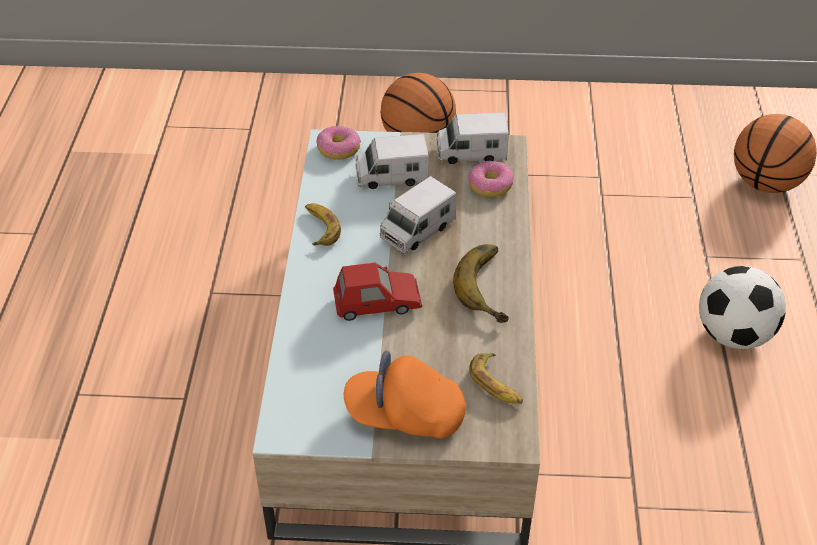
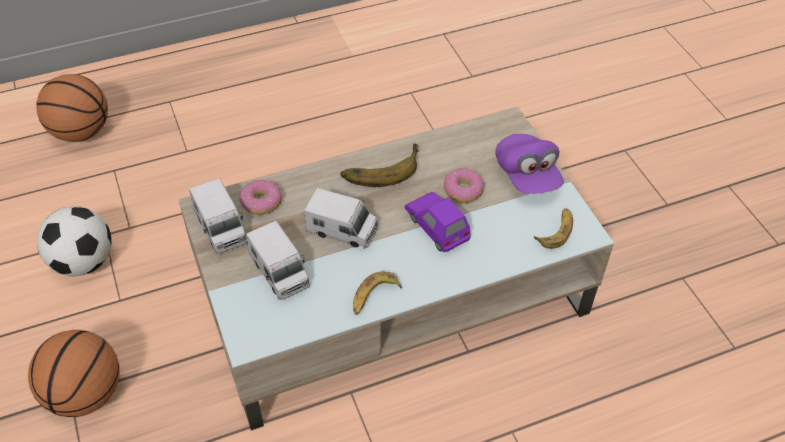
camera: 115 degrees left, 5 degrees up
donut [317,126,361,160] -> donut moved to [444,167,484,203]
red toy car [333,263,422,321] -> purple toy car [405,192,471,252]
orange cap [344,351,466,438] -> purple cap [495,134,564,194]
banana [469,353,523,404] -> banana moved to [534,209,573,249]
football [699,266,786,349] -> football moved to [37,206,112,276]

